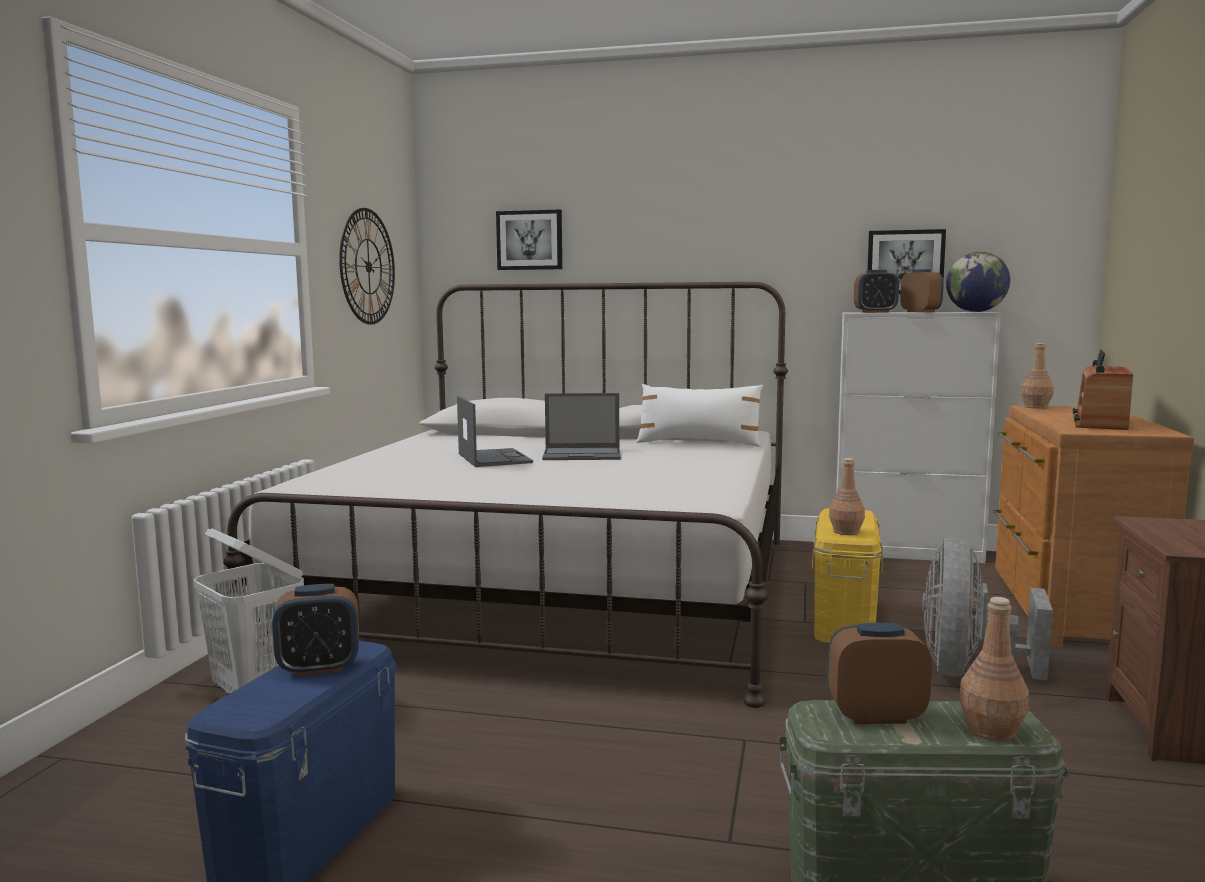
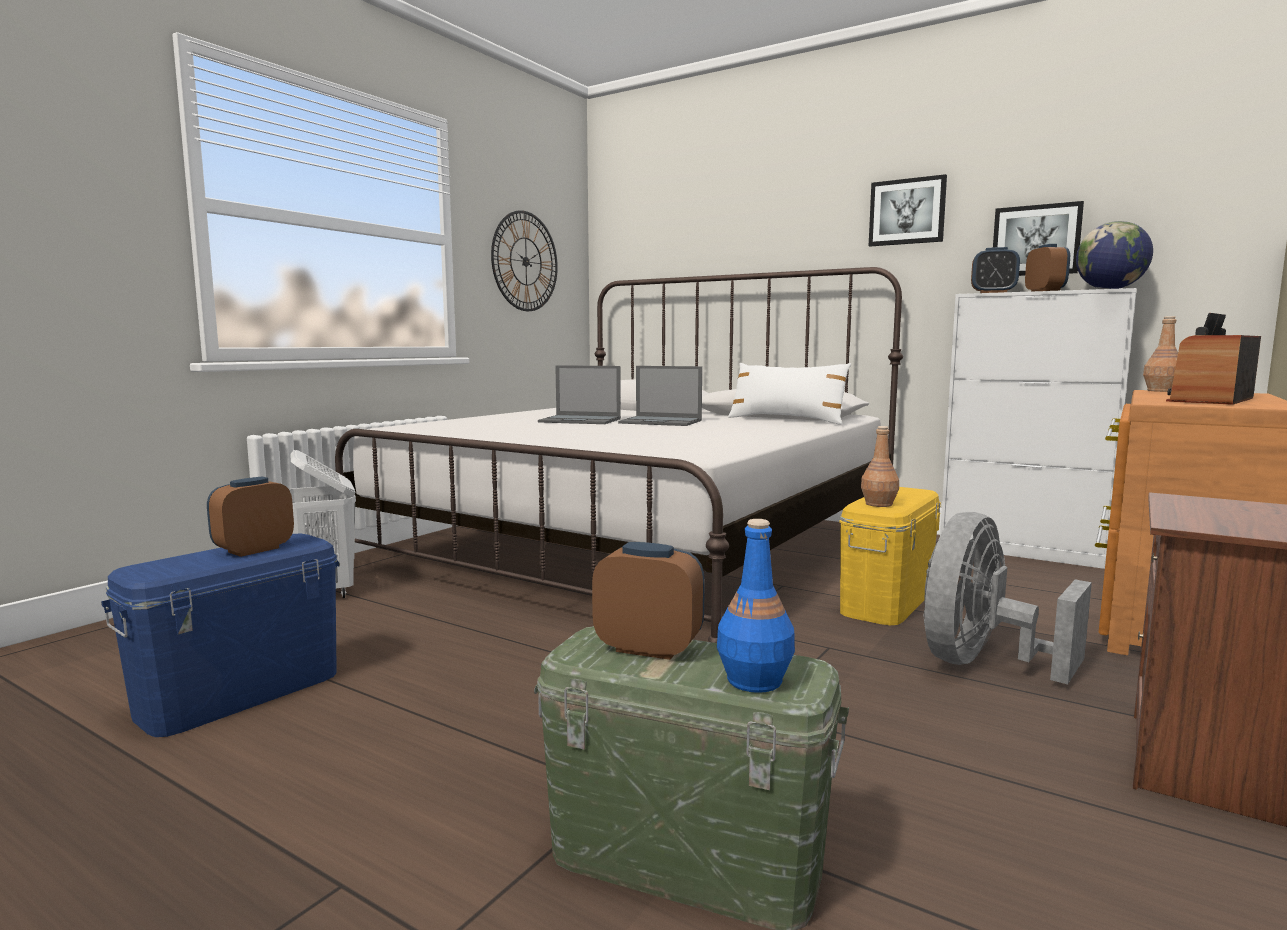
camera: 20 degrees right, 0 degrees up
alarm clock [272,584,359,676] -> alarm clock turned 120 degrees clockwise [207,477,294,557]
laptop [457,396,533,467] -> laptop turned 105 degrees clockwise [538,365,621,424]
picture [496,210,562,270] -> picture moved to [869,174,947,246]
brown bottle [959,597,1029,741] -> blue bottle [717,519,795,693]

